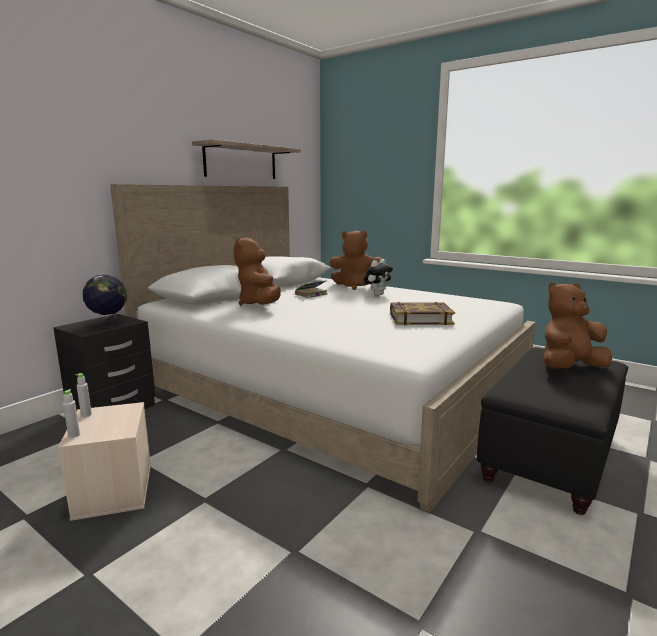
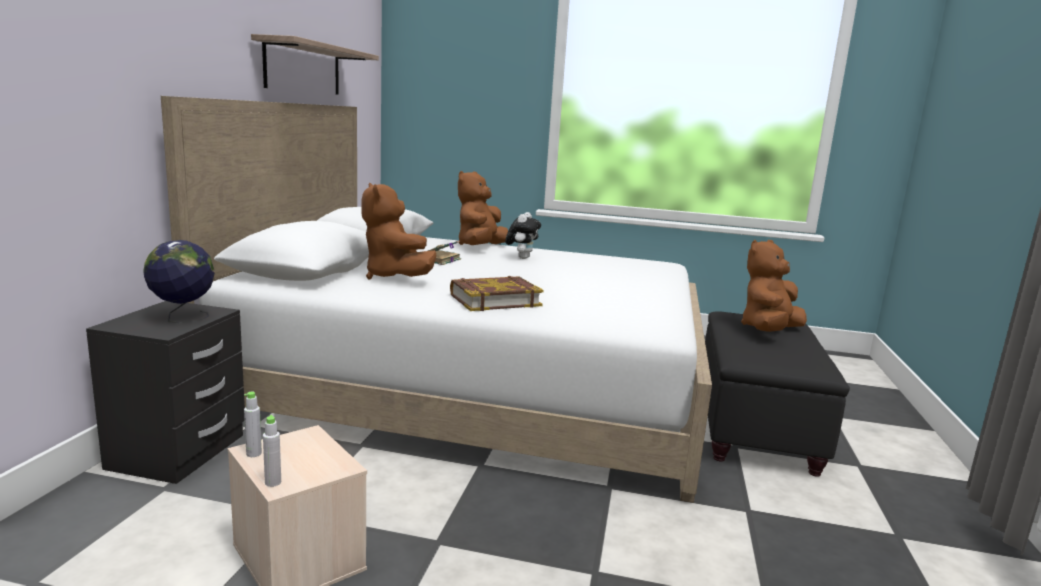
camera: 25 degrees left, 0 degrees up
brown plush toy [329,230,383,290] -> brown plush toy turned 120 degrees clockwise [458,171,508,245]
book [390,302,455,325] -> book moved to [450,276,544,311]

